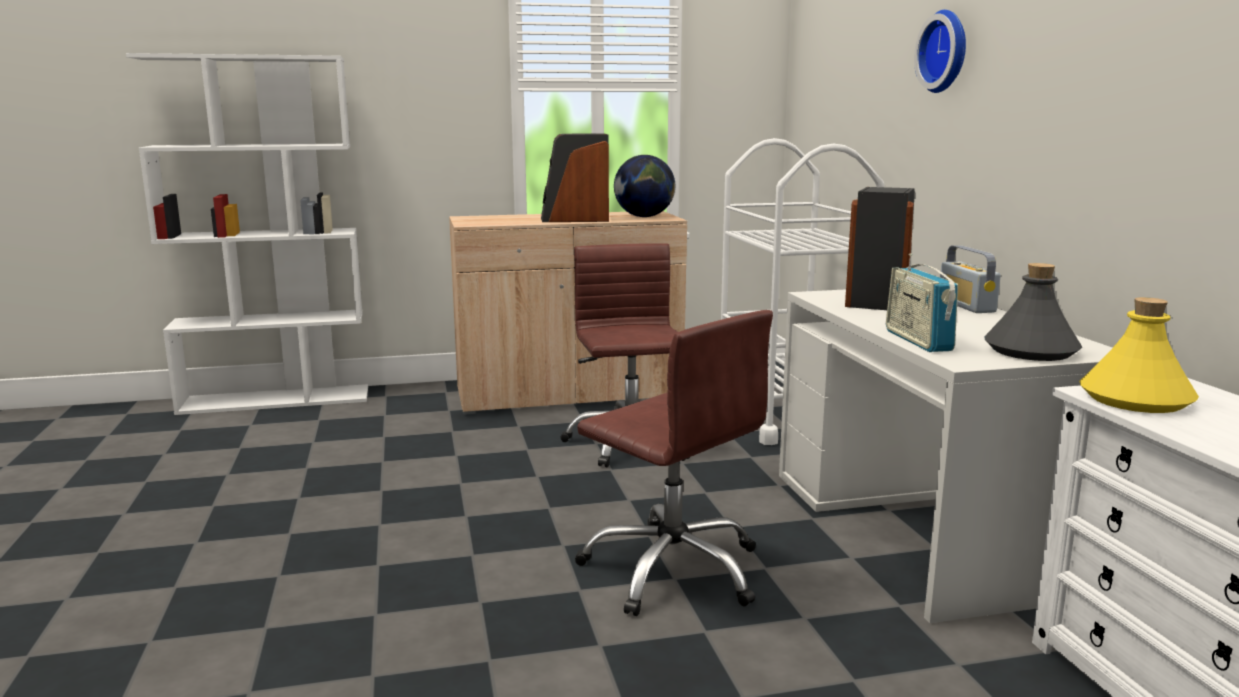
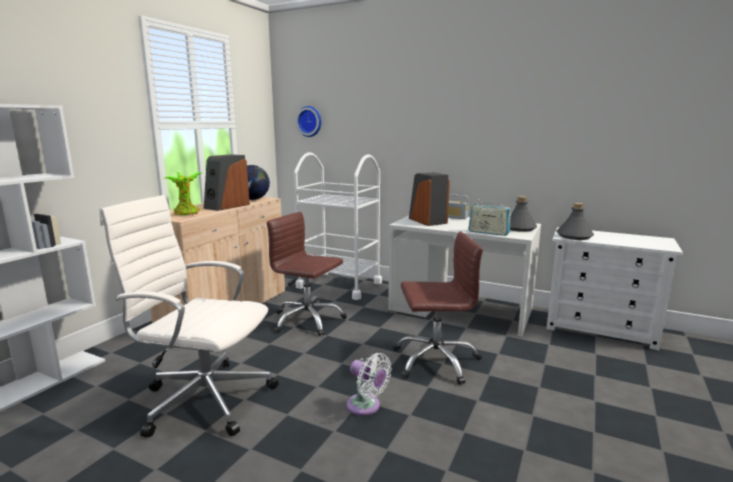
camera: 50 degrees left, 0 degrees up
wall clock [914,10,966,93] -> wall clock moved to [296,106,321,137]
yellow bottle [1079,297,1199,413] -> grey bottle [556,203,594,240]
none -> white office chair [99,195,279,438]
none -> potted plant [163,172,202,215]
none -> white fan [347,353,392,416]

